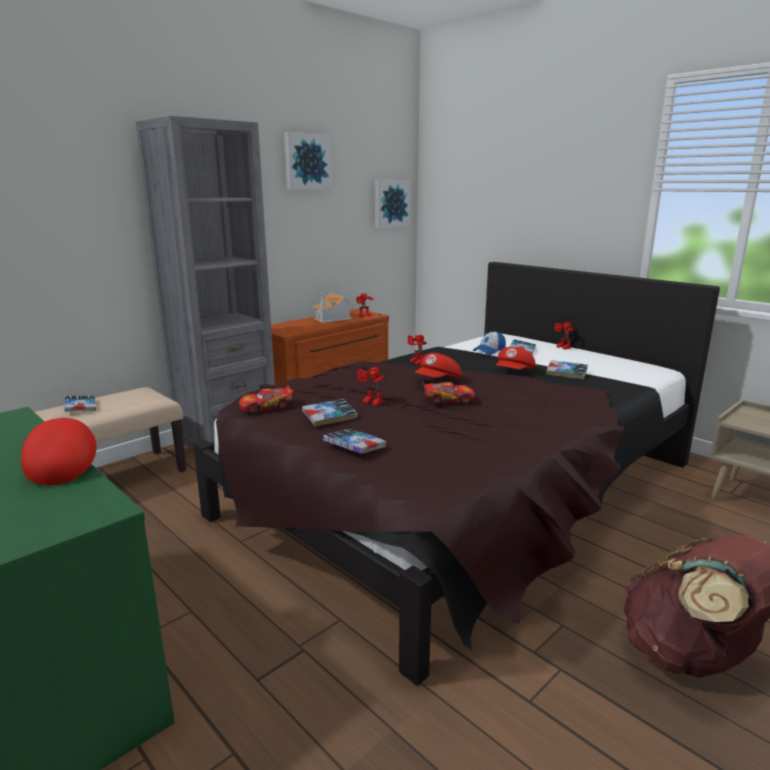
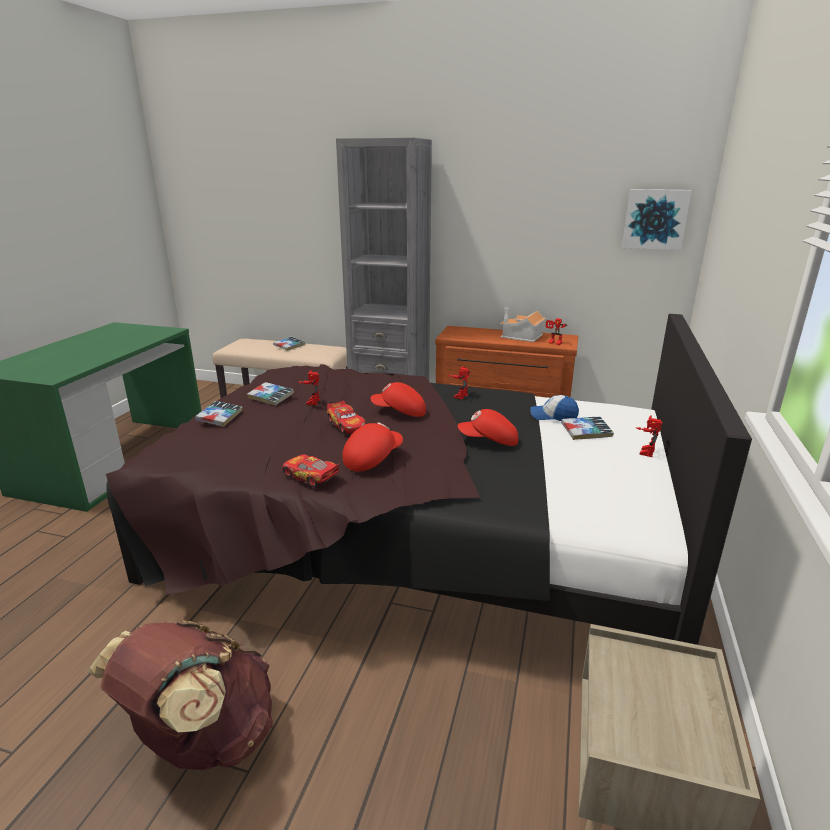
camera: 60 degrees right, 5 degrees up
red cap [21,416,97,485] -> red cap moved to [343,422,403,471]
toy car [239,385,294,413] -> toy car moved to [282,454,340,487]
picture [284,132,332,189] -> none
book [546,360,588,379] -> none

